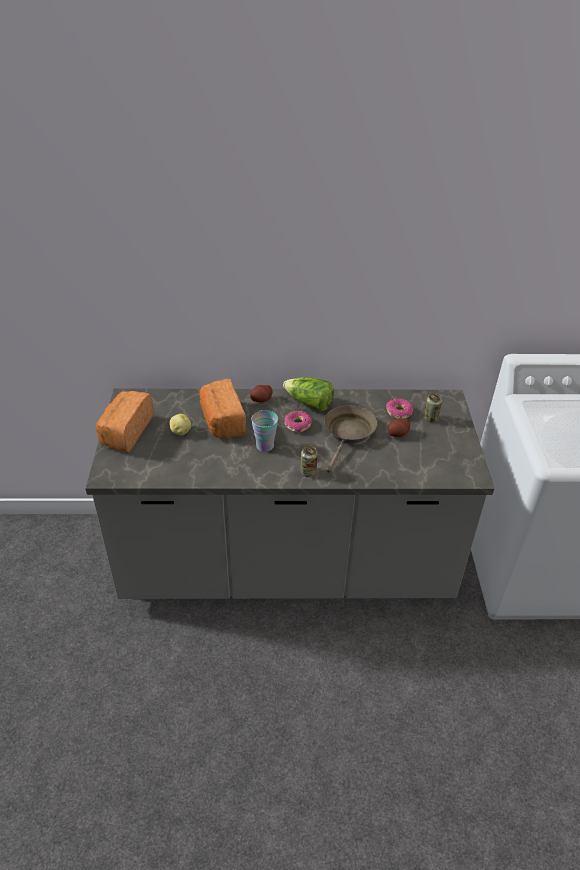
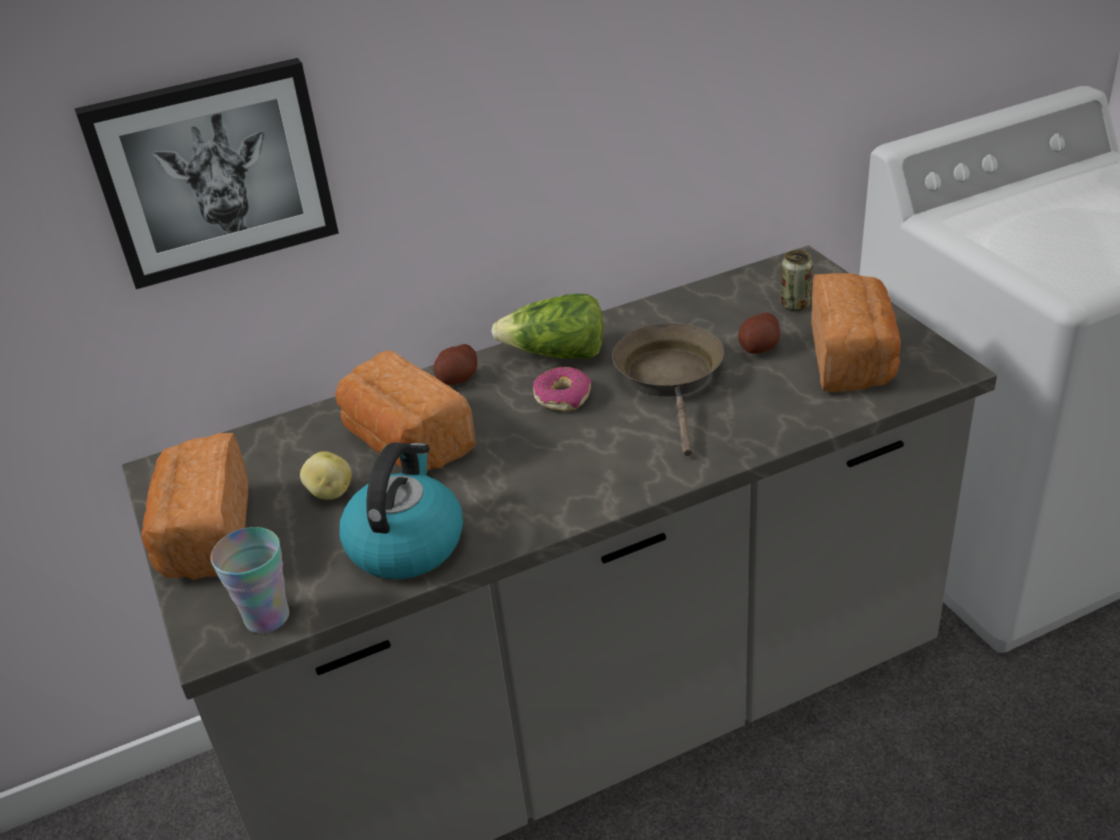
camera: 20 degrees left, 5 degrees down
cup [251,410,278,452] -> cup moved to [211,527,289,633]
can [300,445,318,477] -> none
donut [386,398,413,419] -> none
none -> picture [75,58,339,289]
none -> kettle [339,443,463,579]
none -> bread [811,273,901,393]

